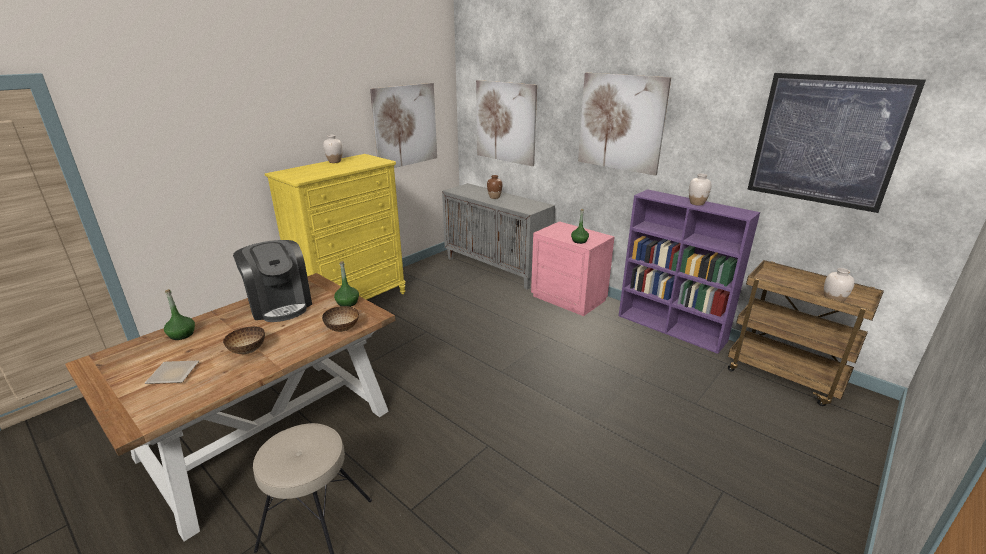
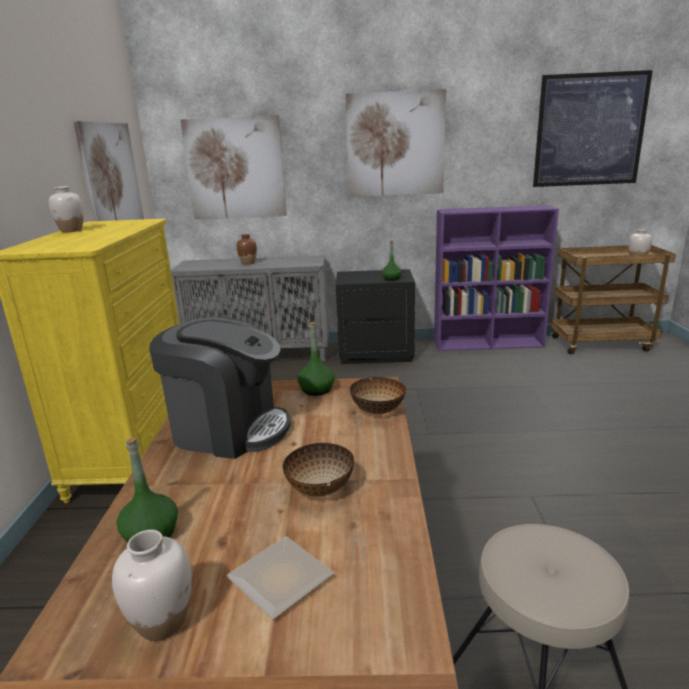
camera: 40 degrees left, 5 degrees down
pink nightstand [531,221,615,316] -> black nightstand [336,269,415,364]
white vase [689,174,712,206] -> white vase moved to [112,530,192,641]

